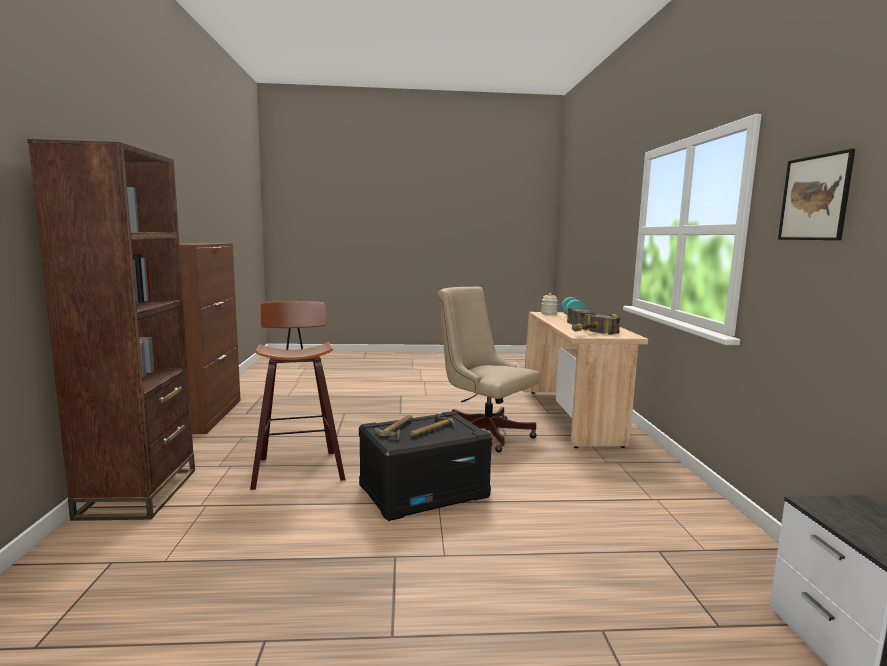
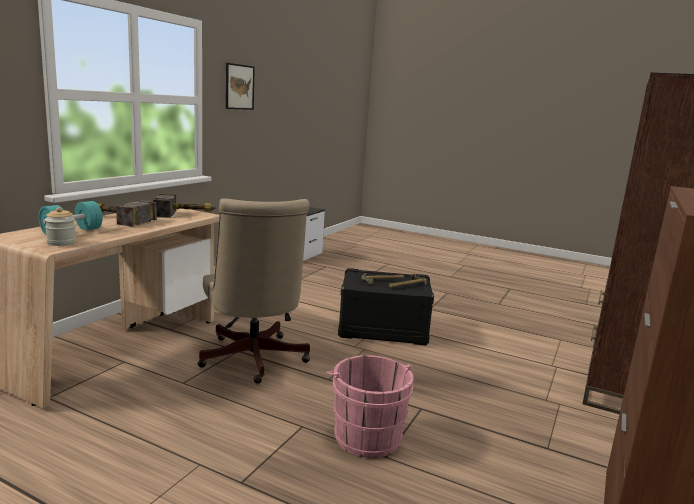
camera: 150 degrees left, 5 degrees up
stool [250,301,345,490] -> none
none -> pink bucket [326,355,414,458]

